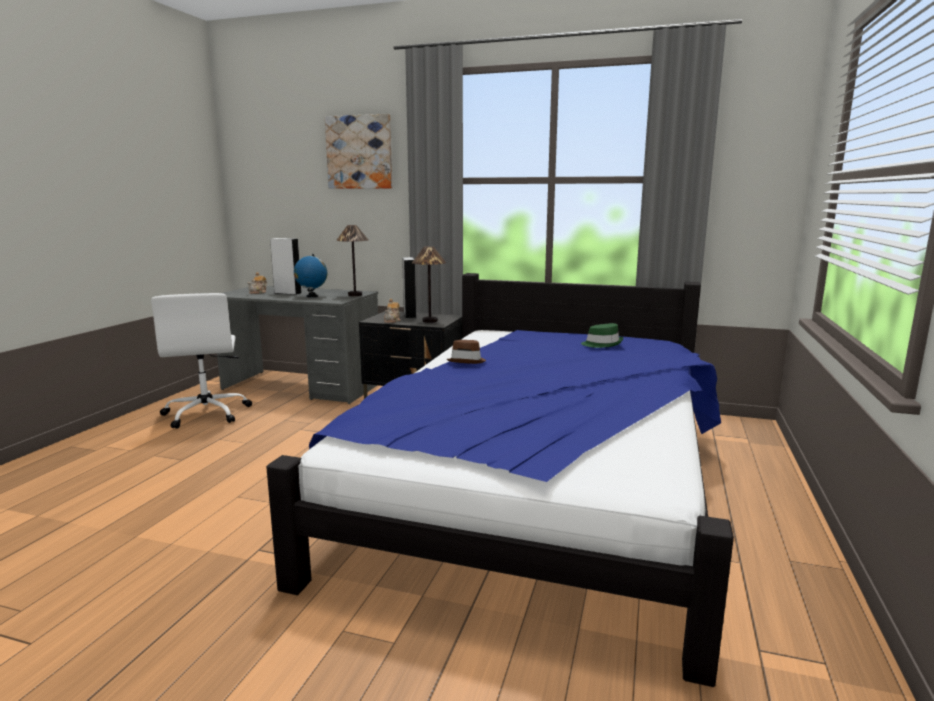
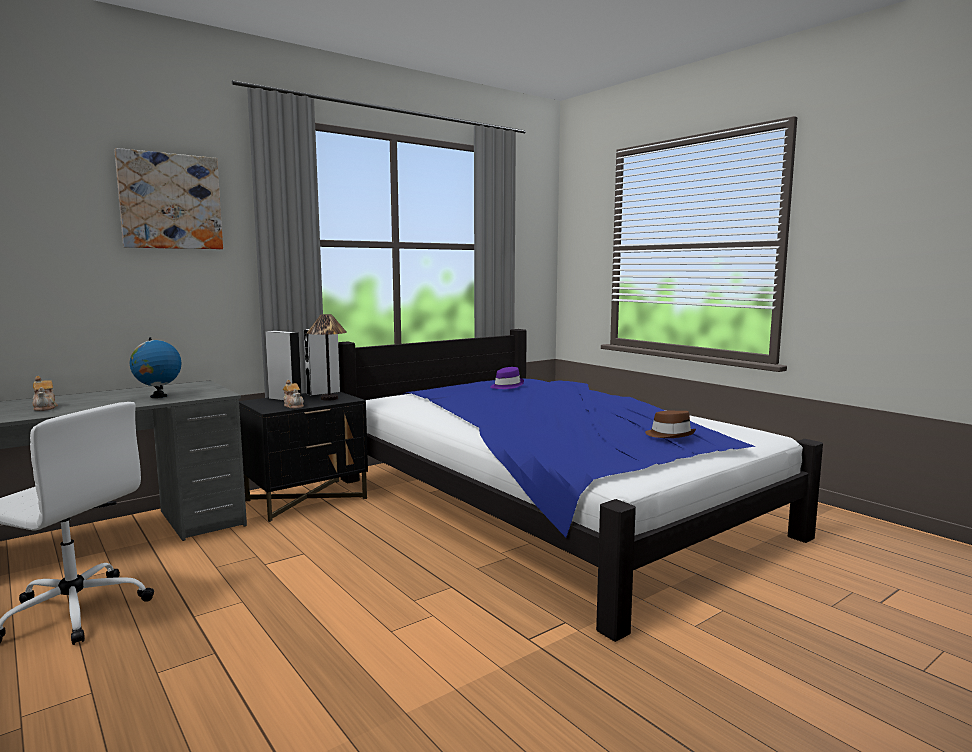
camera: 55 degrees left, 5 degrees down
white speaker [270,238,302,295] -> white speaker moved to [304,329,341,396]
table lamp [336,225,368,296] -> none
brown hat [447,340,486,364] -> brown hat moved to [645,411,696,438]
green hat [581,323,623,348] -> purple hat [490,367,524,389]

